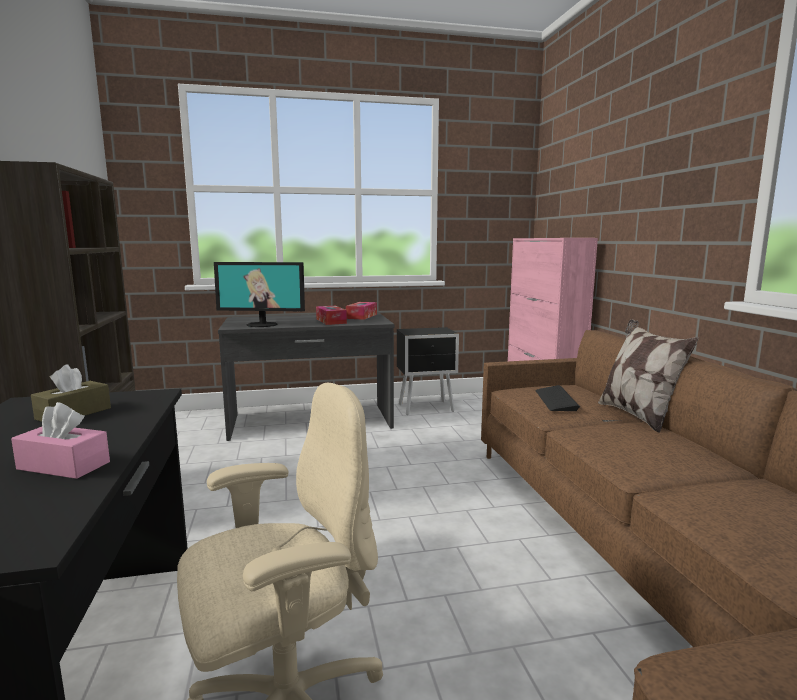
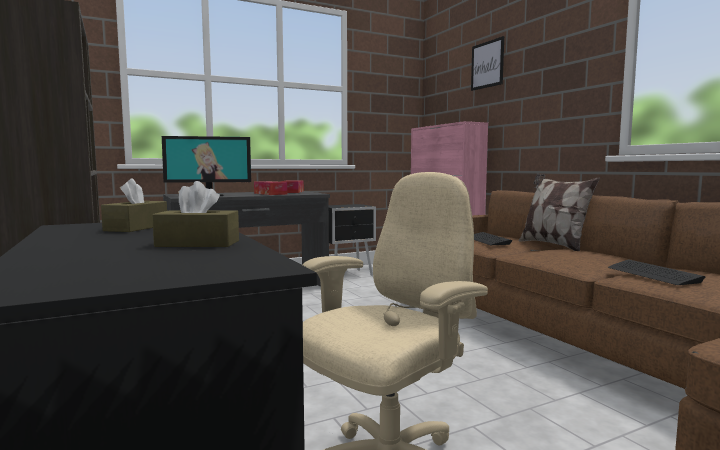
camera: 15 degrees left, 5 degrees down
pink tissue box [11,402,110,479] -> brown tissue box [152,181,239,247]
none -> picture [471,36,504,91]
none -> keyboard [608,259,705,285]

